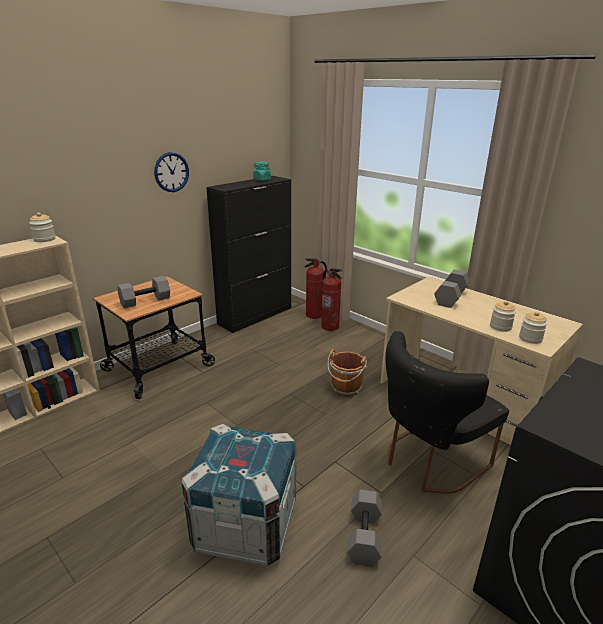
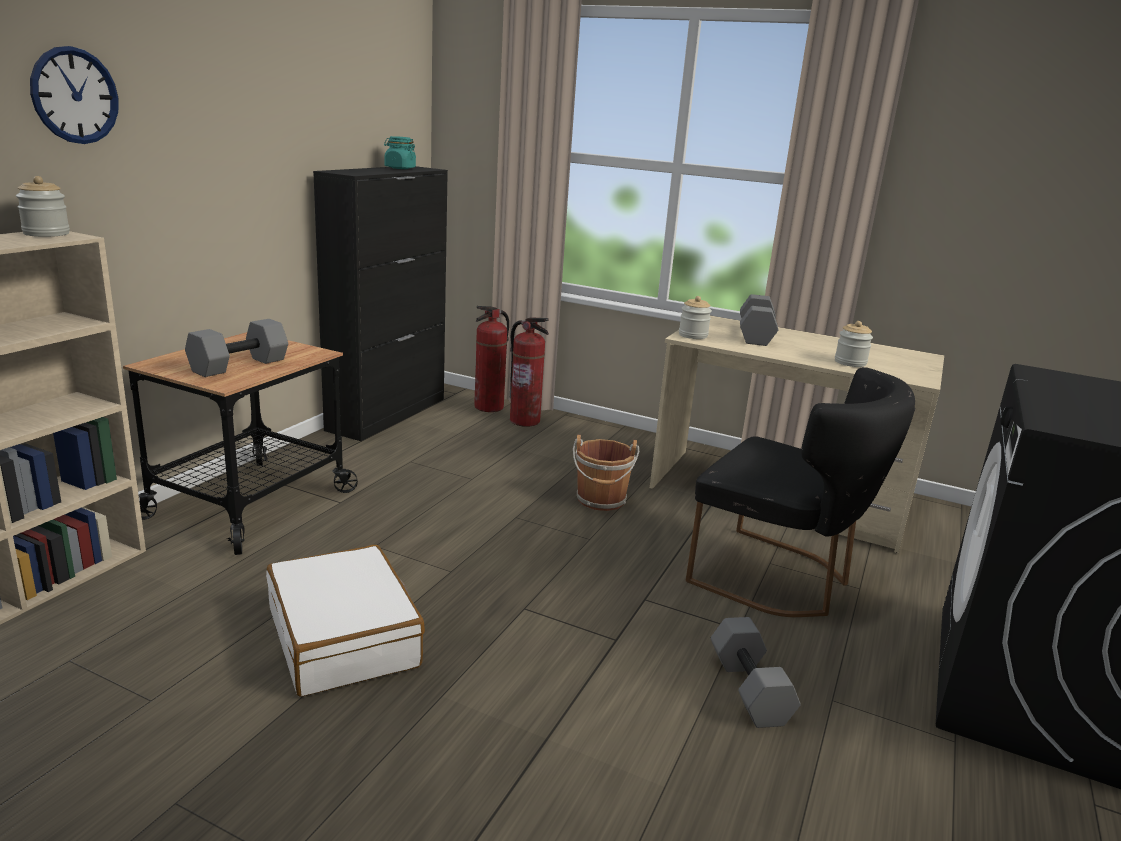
camera: 20 degrees left, 5 degrees down
wall clock [154,152,189,192] -> wall clock moved to [30,46,119,144]
crate [181,424,296,567] -> none
black chair [385,331,509,494] -> black chair turned 90 degrees counterclockwise [686,367,915,617]
jar [519,312,547,344] -> jar moved to [679,296,712,339]
none -> white suitcase [266,545,425,697]

